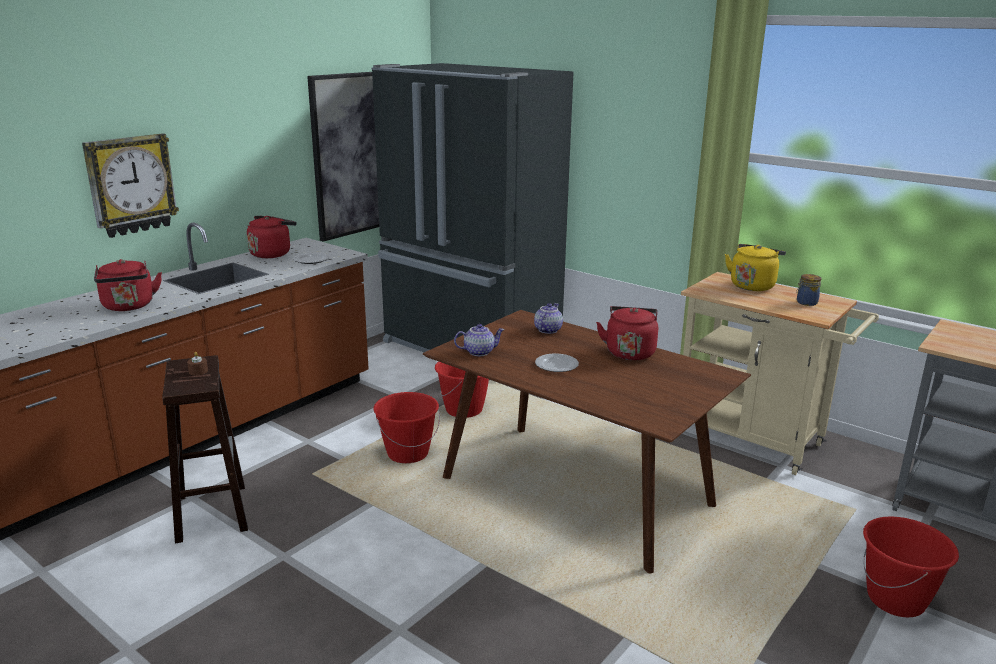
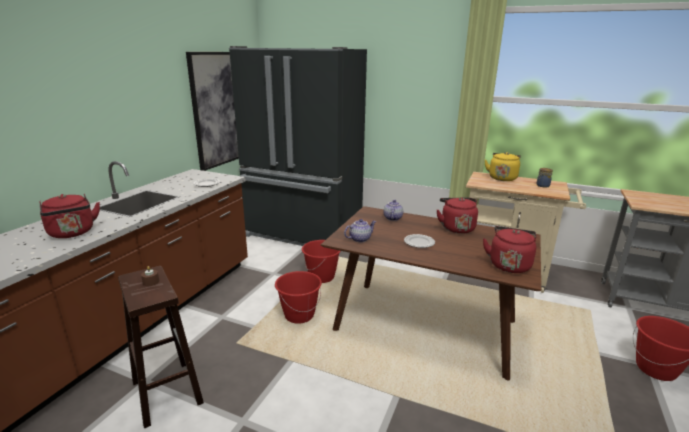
camera: 15 degrees left, 0 degrees up
wall clock [82,133,179,238] -> none
red kettle [247,216,297,258] -> red kettle moved to [483,226,537,273]

